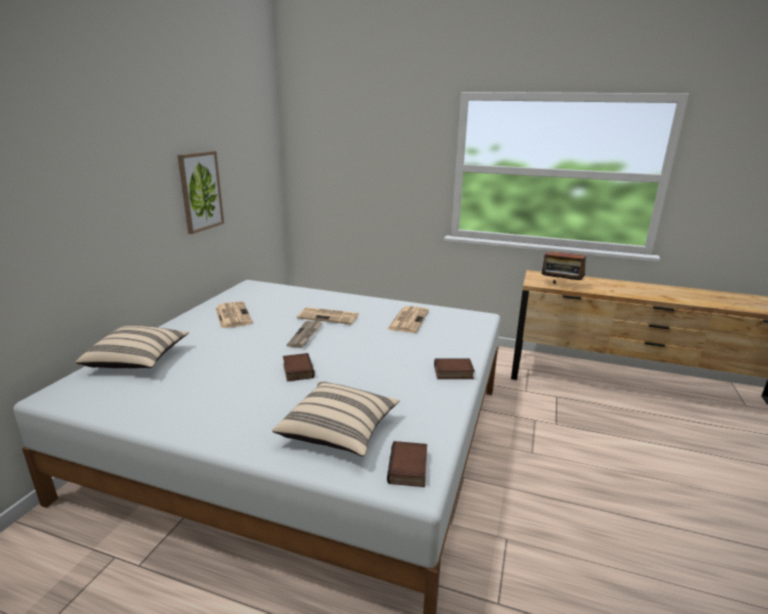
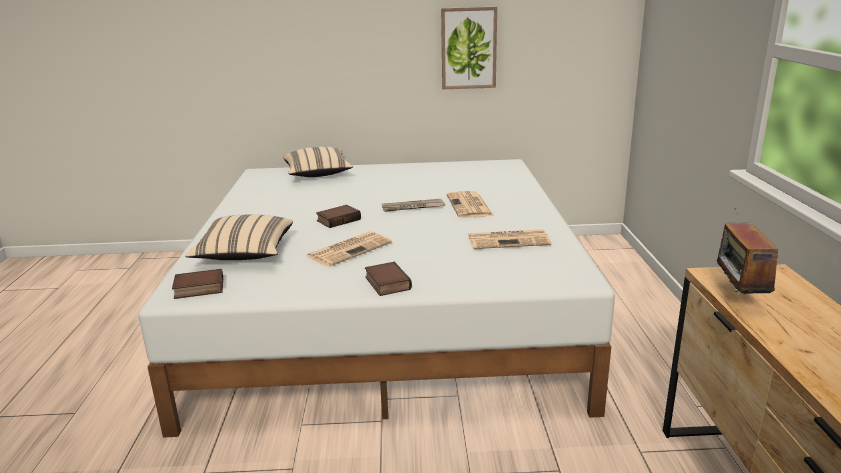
camera: 70 degrees right, 0 degrees up
newspaper [216,301,253,329] -> newspaper moved to [307,231,392,267]

